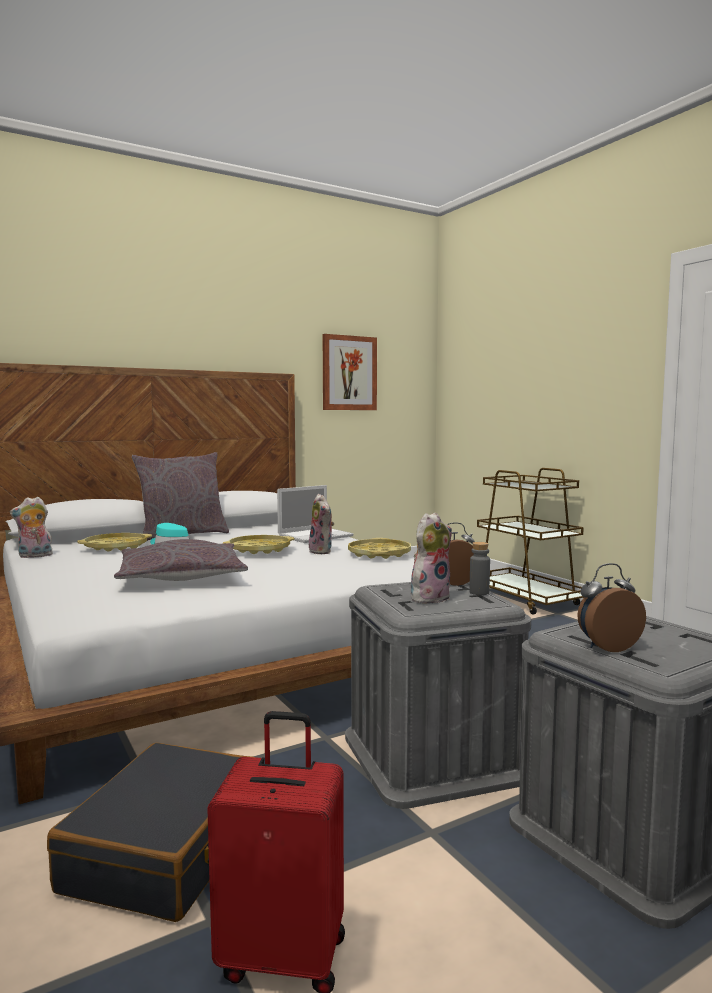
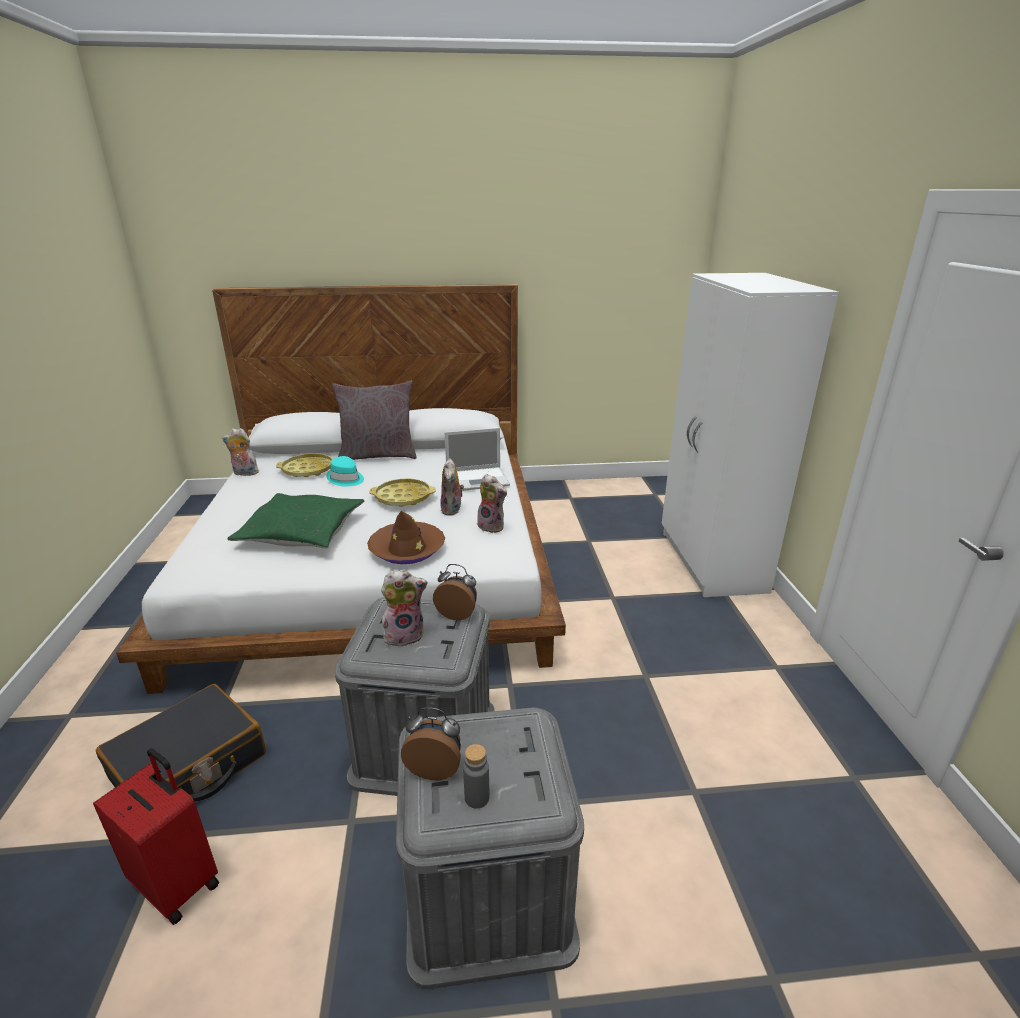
camera: 25 degrees right, 20 degrees up
grey pillow [114,539,248,581] -> green pillow [228,493,364,549]
picture [323,334,377,410] -> none
yellow tray [348,538,411,559] -> plush toy [477,474,507,533]
grey bottle [470,542,490,595] -> grey bottle moved to [463,744,489,809]
brown cart [477,468,584,615] -> white wardrobe [662,273,839,597]
none -> brown hat [367,511,445,564]

